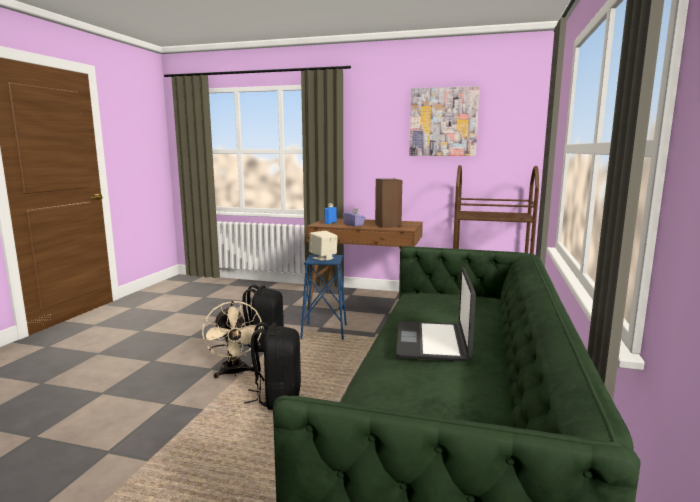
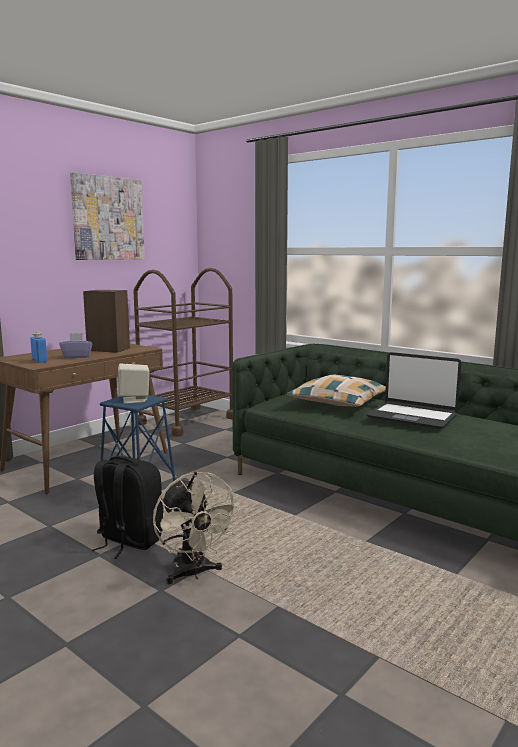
camera: 65 degrees left, 0 degrees up
beige fan [202,301,264,378] -> beige fan turned 60 degrees clockwise [153,471,241,584]
black backpack [244,322,301,410] -> none
none -> pillow [287,375,386,407]

